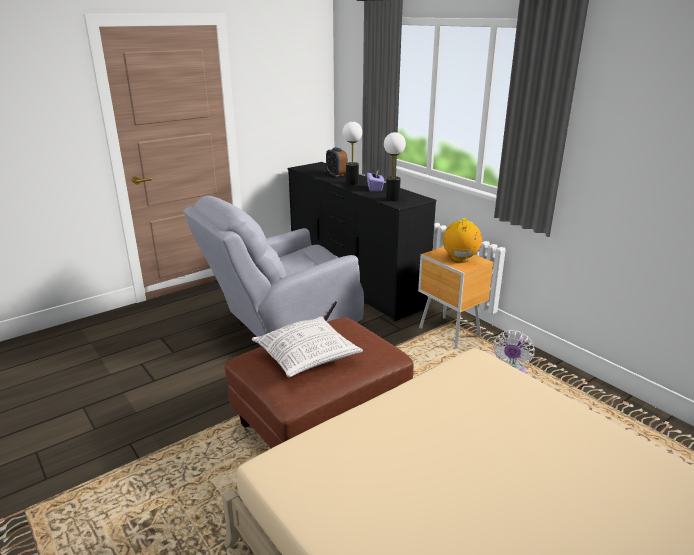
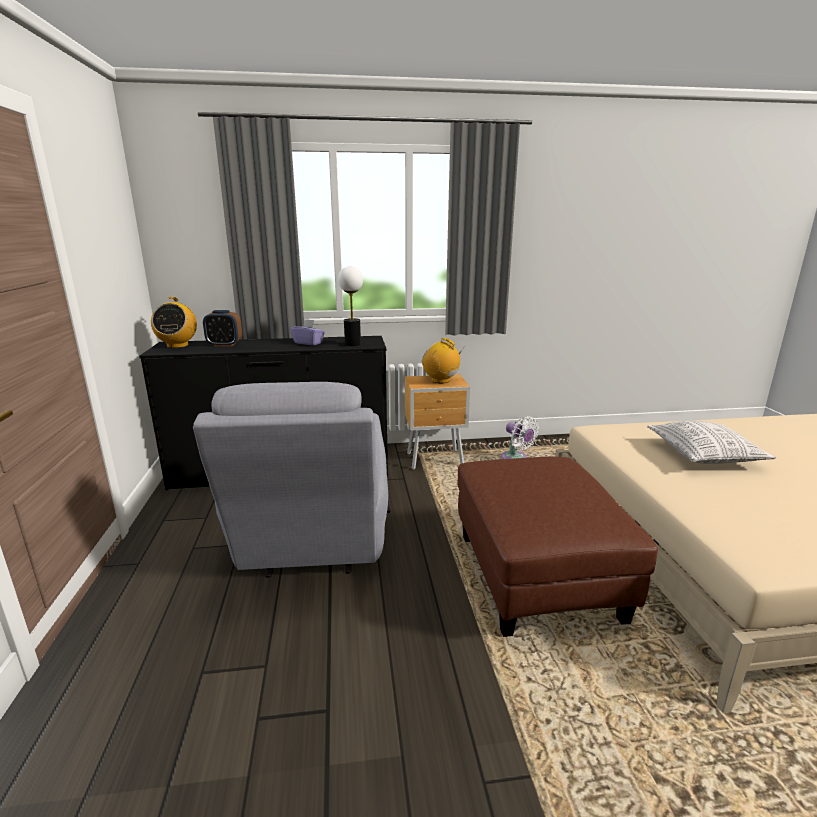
camera: 60 degrees left, 5 degrees down
pillow [252,316,363,377] -> pillow moved to [647,421,776,464]
table lamp [343,122,362,185] -> none
none -> radio [151,297,197,348]

